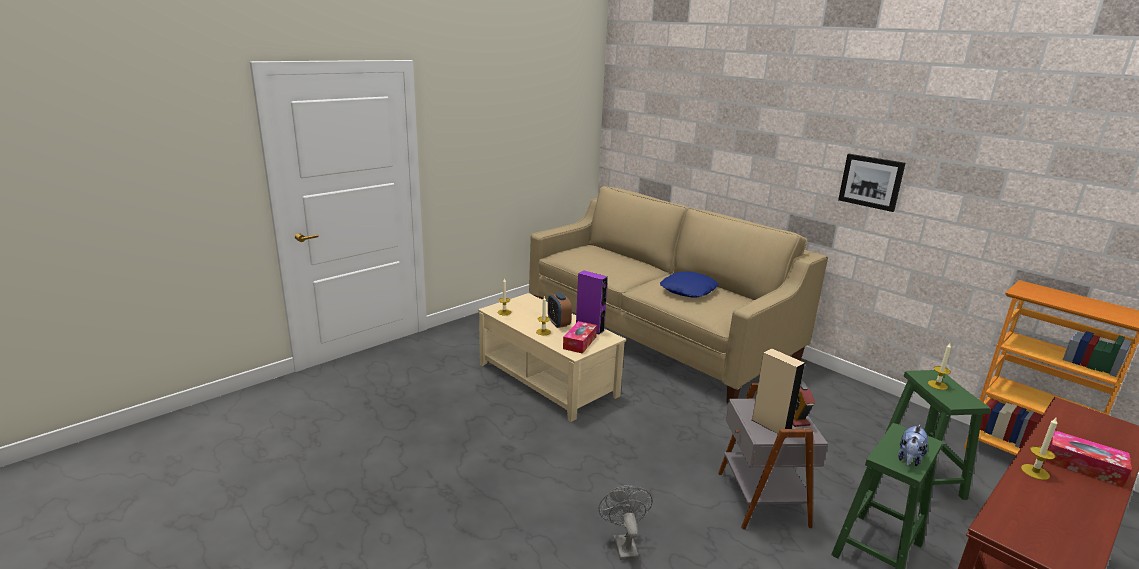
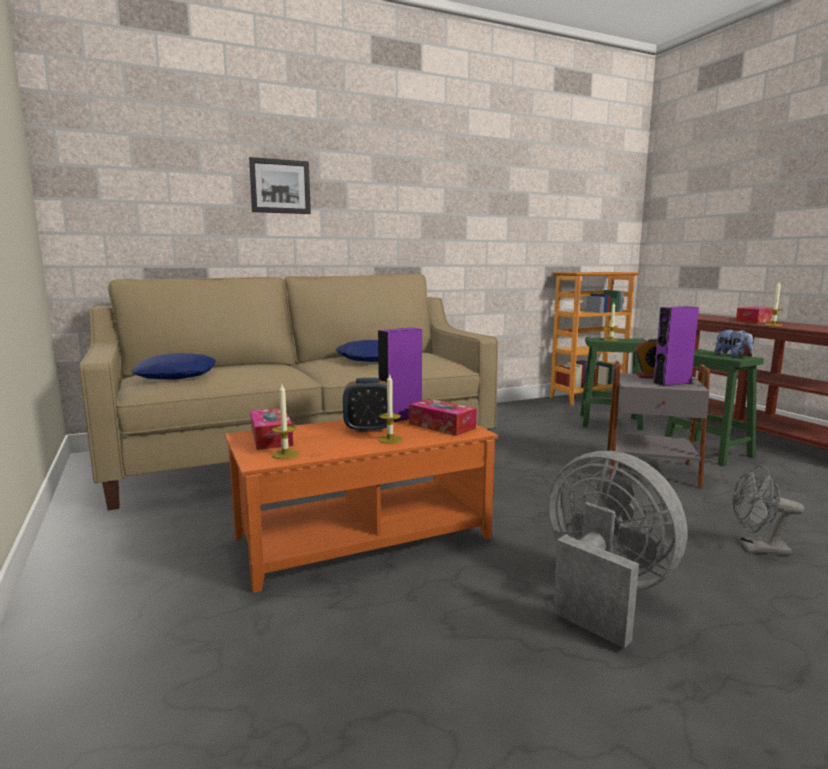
camera: 70 degrees left, 10 degrees down
beige coffee table [478,293,626,422] -> orange coffee table [225,419,498,593]
beige speaker [752,349,805,434] -> purple speaker [653,306,699,386]
picture [838,154,906,212] -> picture moved to [249,157,311,214]
none -> blue pillow [131,353,216,380]
none -> tissue box [250,408,293,450]
none -> grey fan [548,451,687,649]

